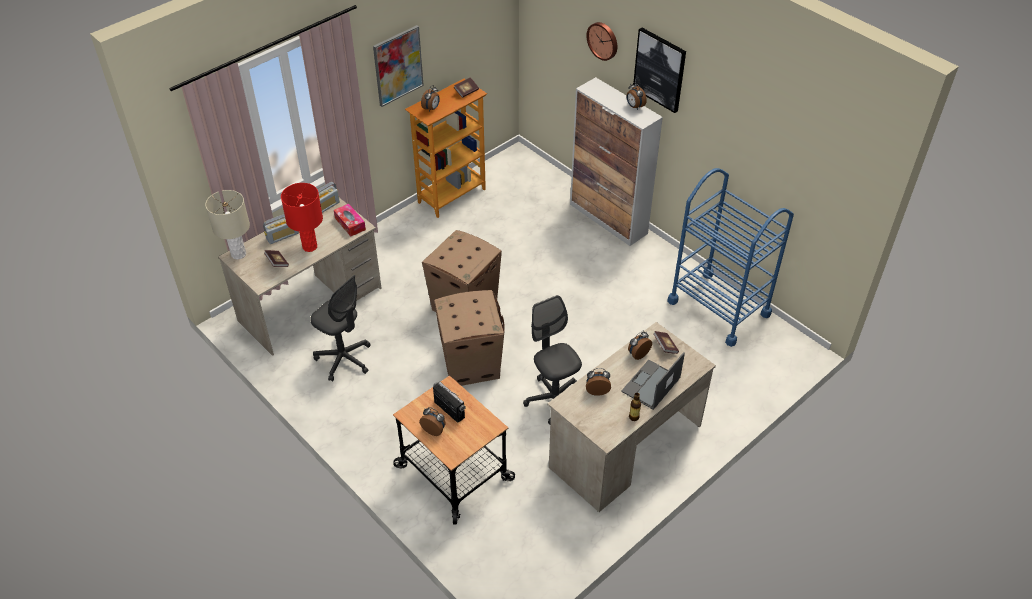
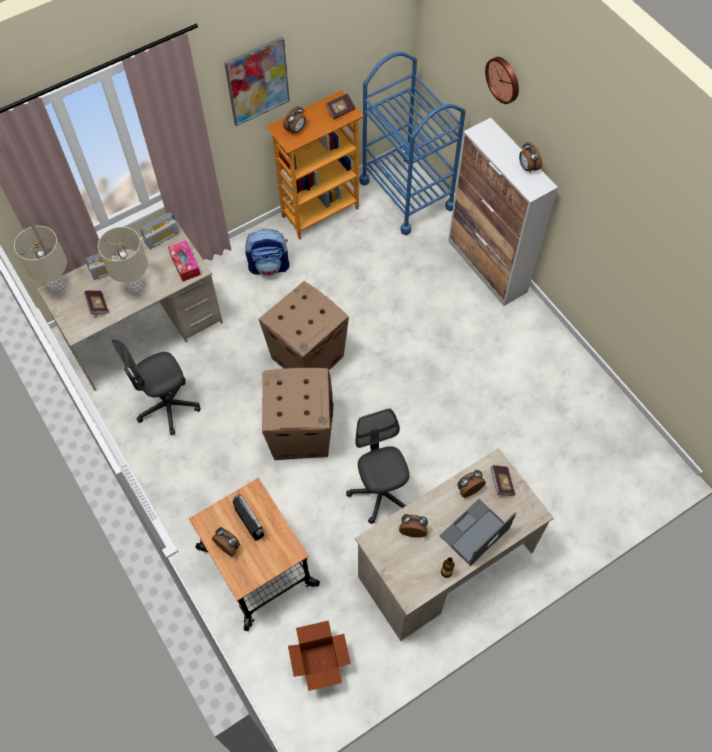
camera: 10 degrees right, 15 degrees up
red table lamp [281,183,323,252] -> beige table lamp [98,227,148,296]
grey office chair [310,275,371,382] -> grey office chair turned 105 degrees clockwise [112,339,201,435]
picture [633,28,686,113] -> none
blue cart [667,168,794,347] -> blue cart moved to [359,52,466,235]
none -> backpack [245,229,289,276]
none -> cardboard box [288,620,351,691]

